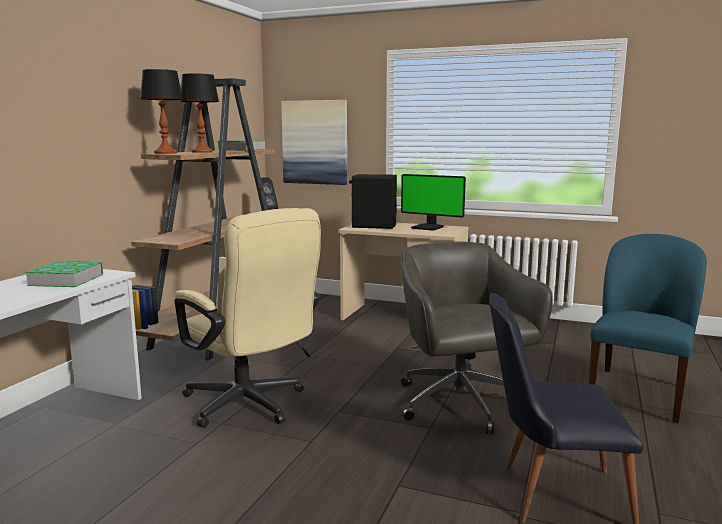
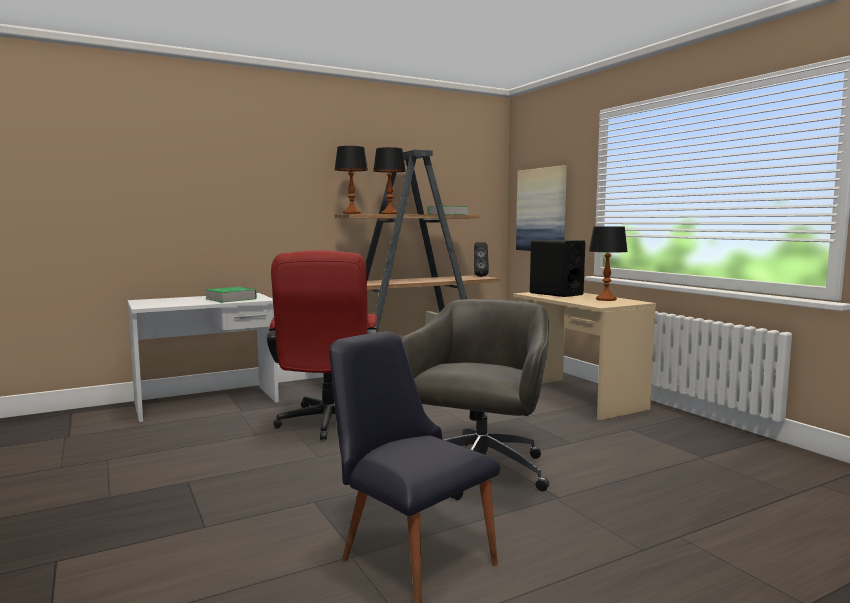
camera: 40 degrees right, 5 degrees down
beige office chair [175,208,321,428] -> red office chair [267,251,377,440]
monitor [401,174,466,231] -> table lamp [589,226,628,301]
blue chair [589,234,707,423] -> none

